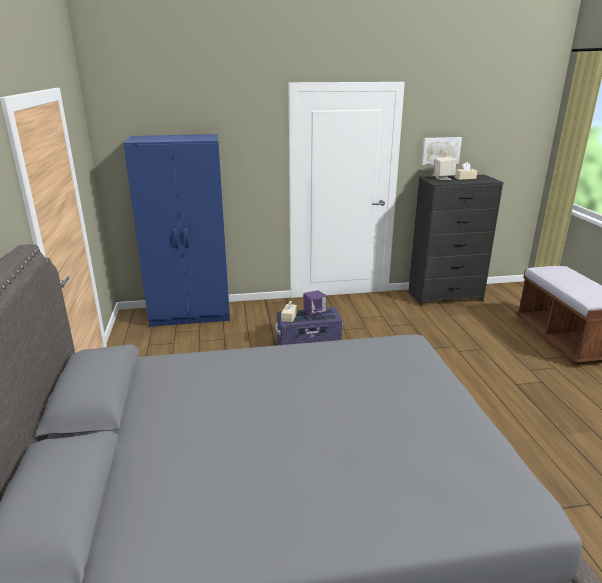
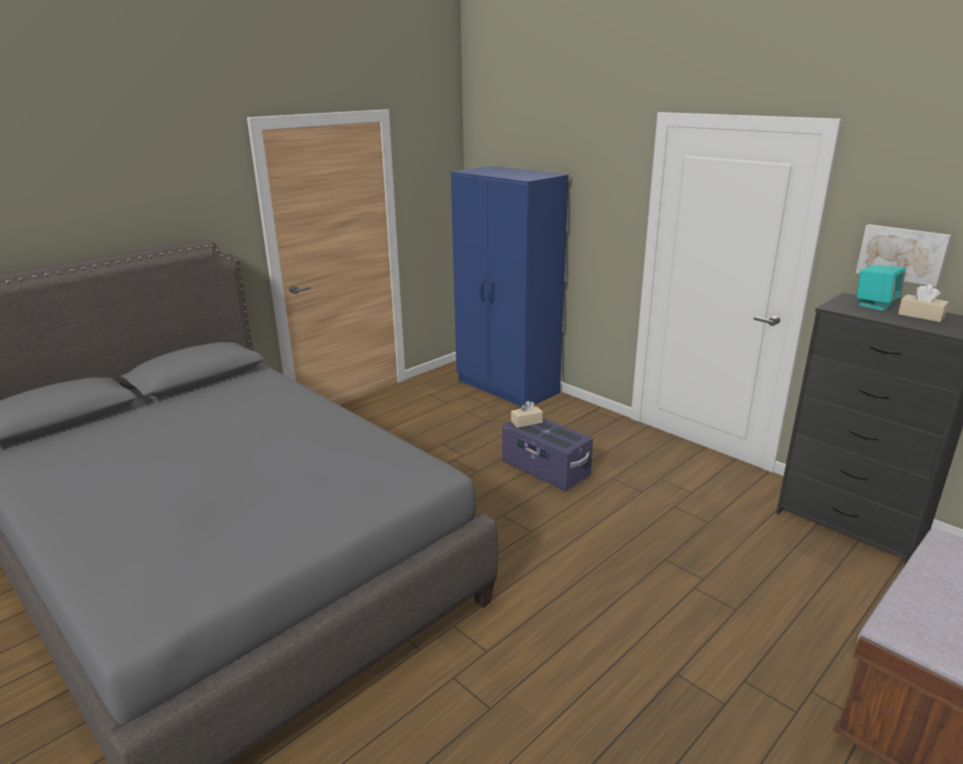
camera: 55 degrees right, 0 degrees up
purple speaker [303,290,327,318] -> none
beige speaker [434,156,456,180] -> turquoise speaker [857,265,906,311]

